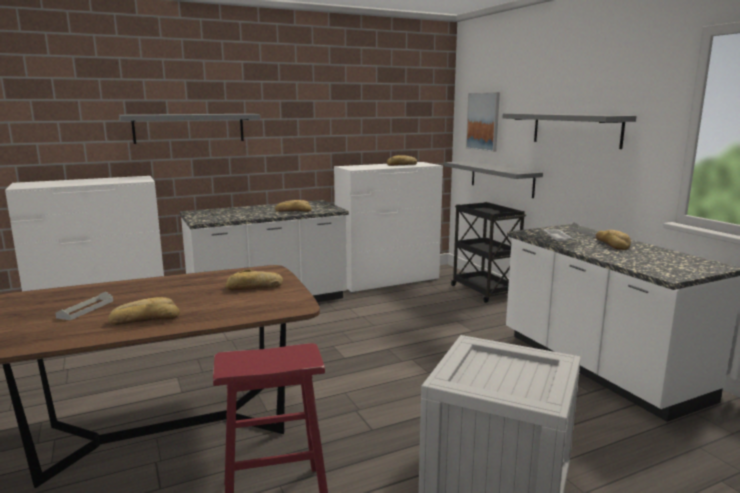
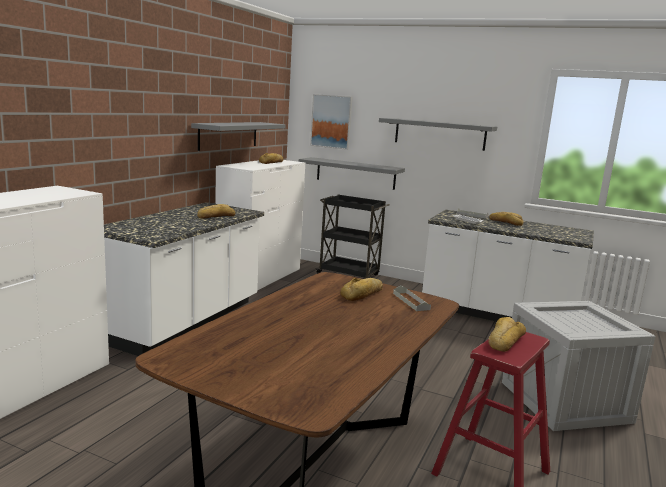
camera: 40 degrees left, 0 degrees up
grey tray [55,292,113,320] -> grey tray moved to [393,285,431,311]
bread [108,297,180,325] -> bread moved to [488,317,526,352]
grey shelf [119,114,261,144] -> grey shelf moved to [191,122,286,151]

